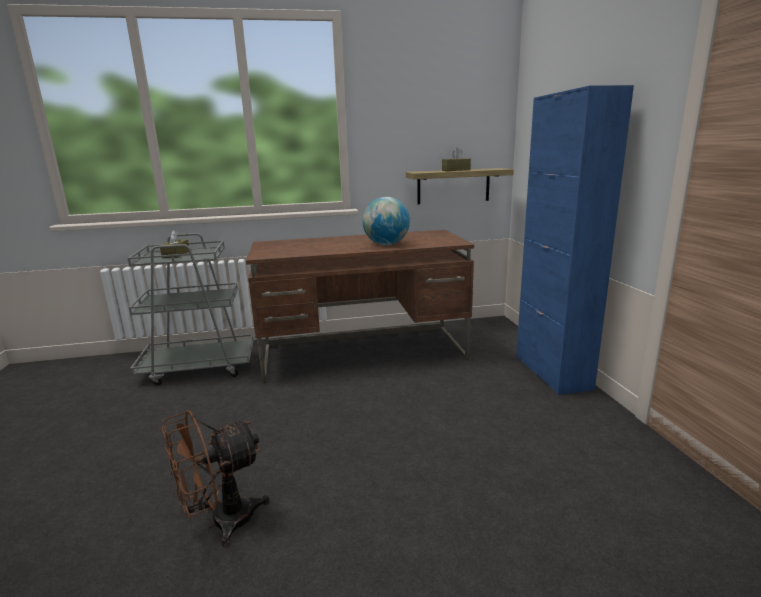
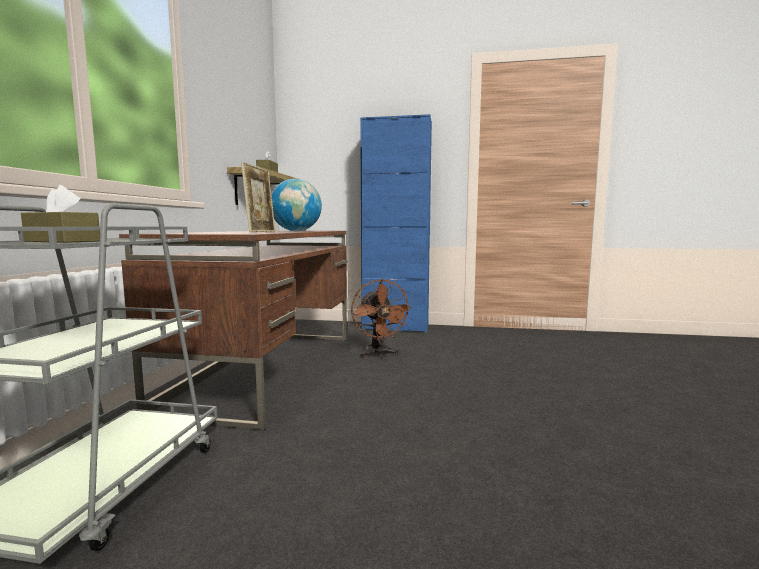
camera: 70 degrees left, 10 degrees down
brown fan [162,411,270,547] -> brown fan moved to [351,279,412,358]
none -> picture frame [241,162,276,232]

